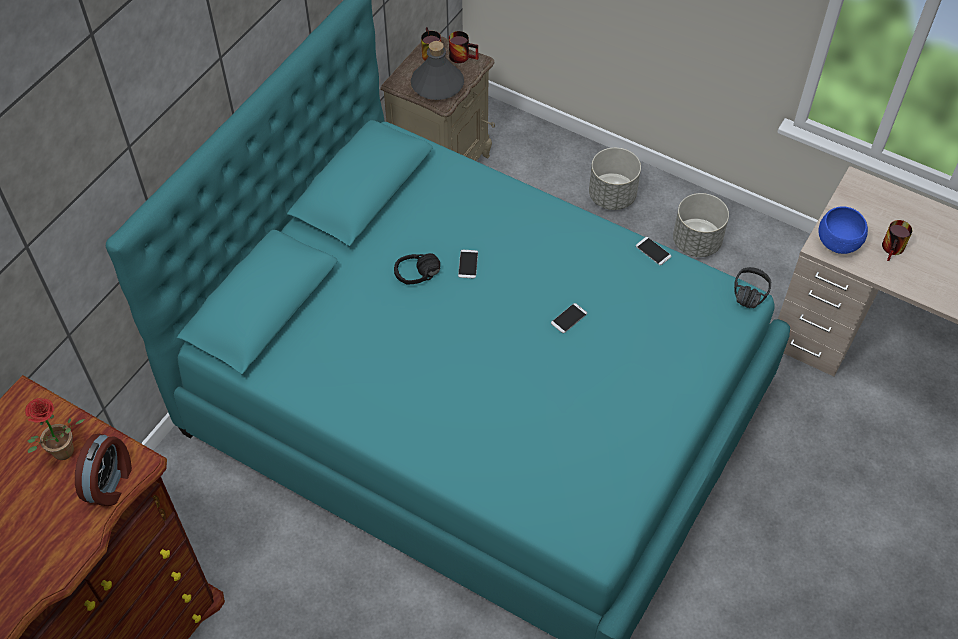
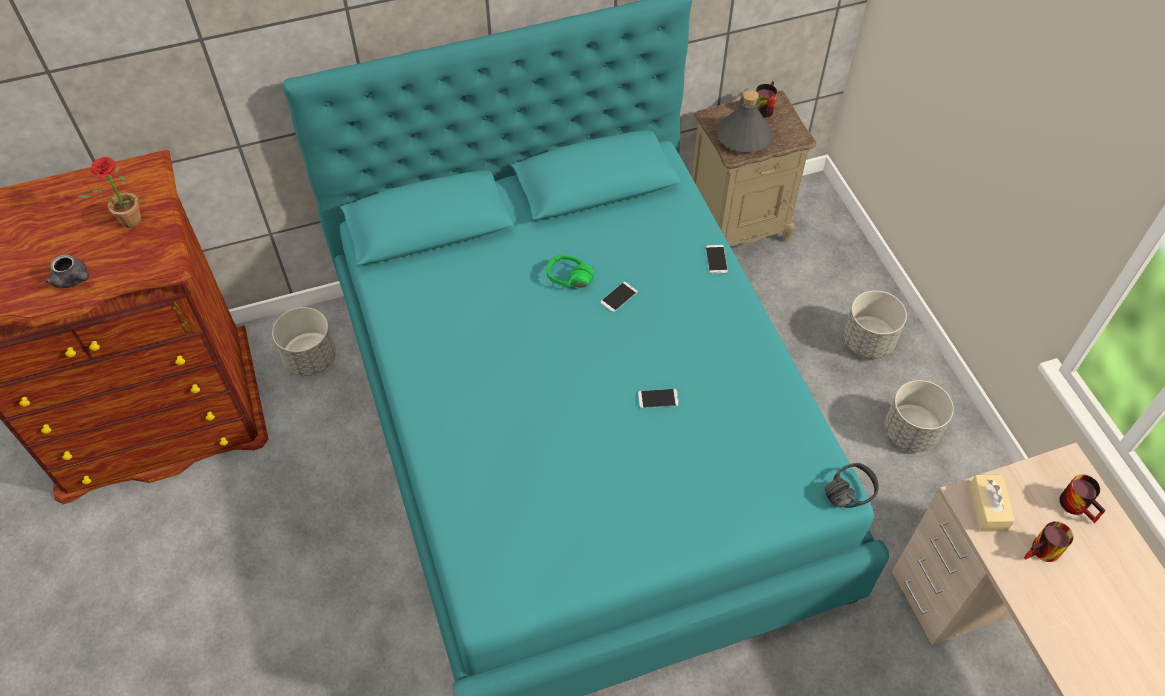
camera: 40 degrees right, 0 degrees up
alarm clock [75,434,132,506] -> none
black headphones [394,253,440,284] -> green headphones [546,255,594,289]
mug [449,31,478,63] -> mug moved to [1059,474,1106,523]
phone [636,237,671,265] -> phone moved to [706,245,728,274]
blue bowl [819,206,868,254] -> beige tissue box [969,474,1015,532]
none -> grey teapot [45,254,89,288]
none -> grey planter [272,307,336,376]

